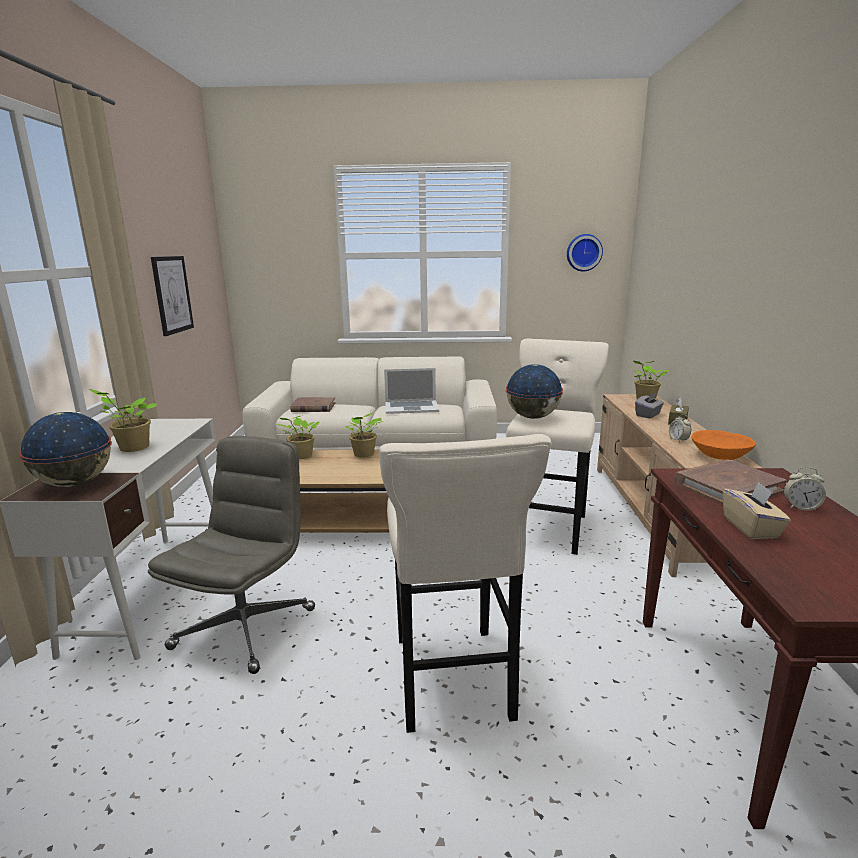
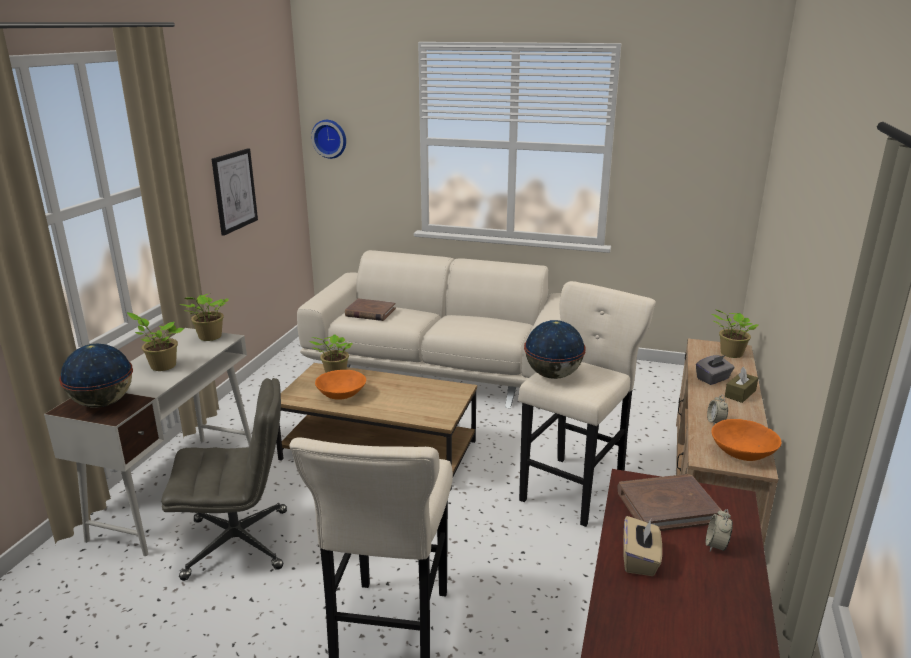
camera: 15 degrees right, 5 degrees up
grey office chair [148,436,315,674] -> grey office chair turned 45 degrees clockwise [162,378,287,581]
potted plant [345,413,383,458] -> potted plant moved to [180,293,229,341]
laptop [384,368,439,414] -> none
wall clock [567,234,603,272] -> wall clock moved to [311,120,346,159]
alarm clock [784,467,826,511] -> alarm clock turned 75 degrees clockwise [706,509,733,552]
none -> orange bowl [315,370,366,400]

